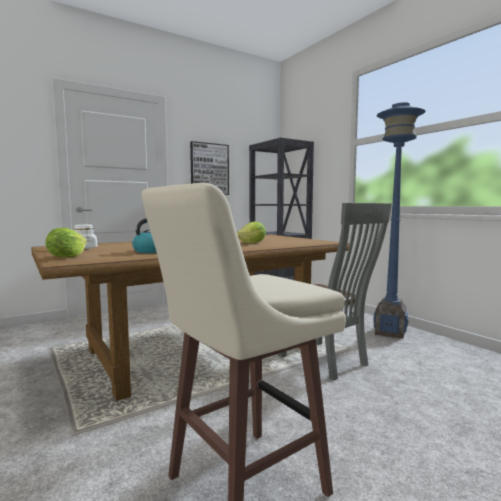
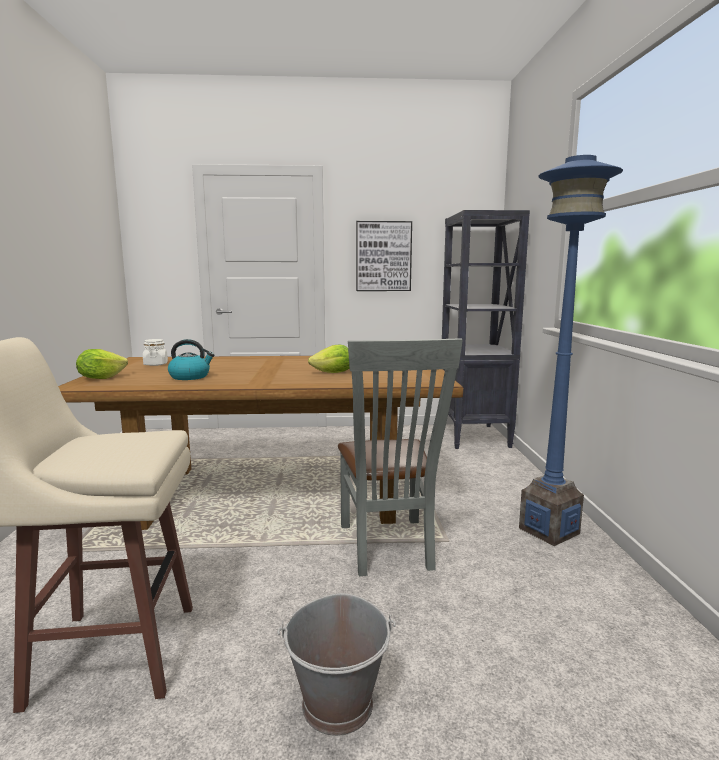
camera: 30 degrees right, 5 degrees up
none -> grey bucket [277,593,396,736]

